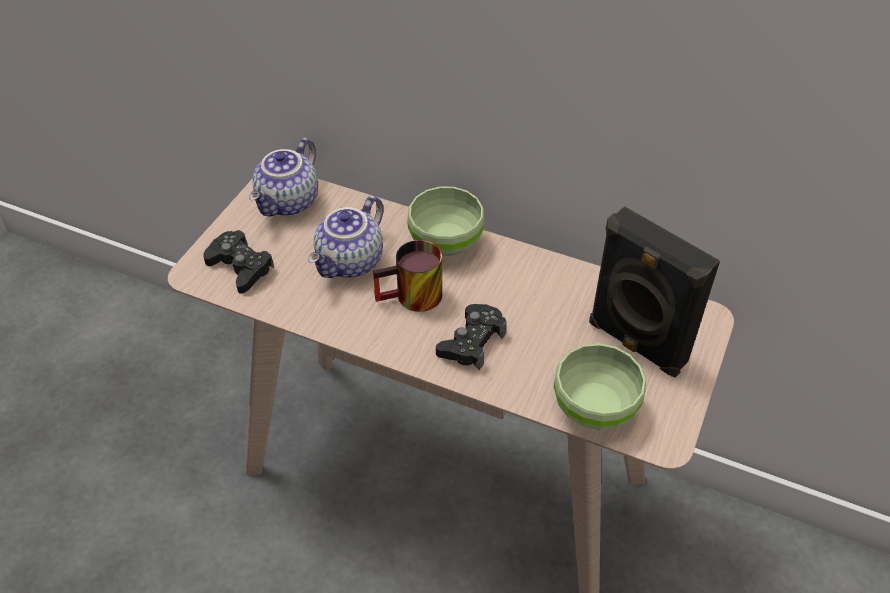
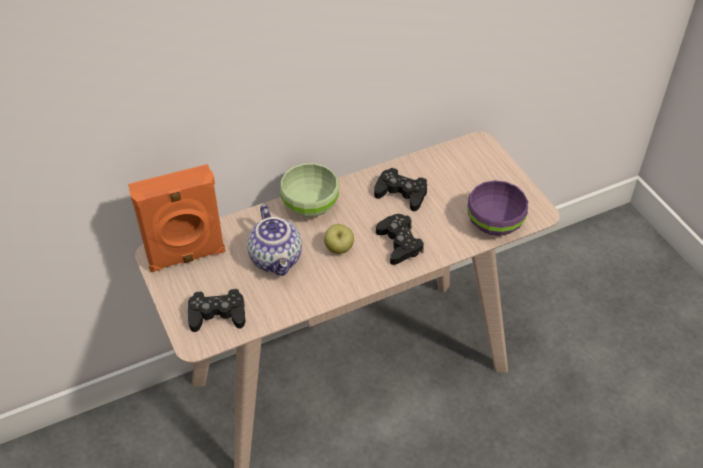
camera: 50 degrees left, 0 degrees up
teapot [249,138,318,216] -> orange speaker [128,164,226,272]
mug [373,240,442,312] -> apple [324,224,354,254]
green bowl [554,343,646,430] -> purple bowl [467,180,528,236]
black speaker [589,206,720,378] -> none
none -> black game controller [374,168,427,211]

